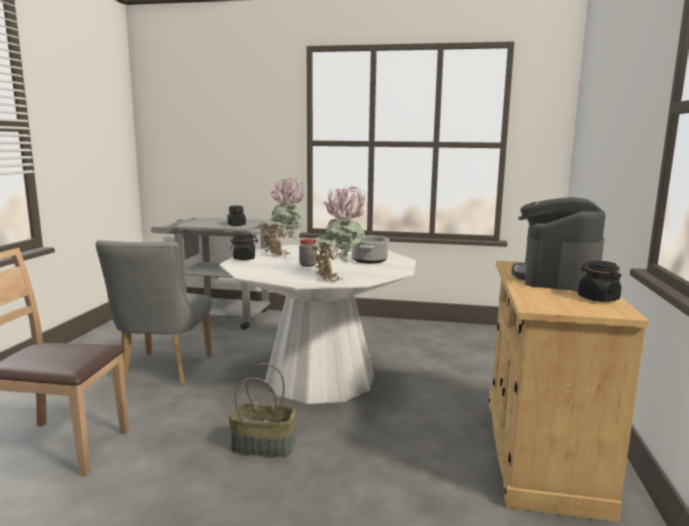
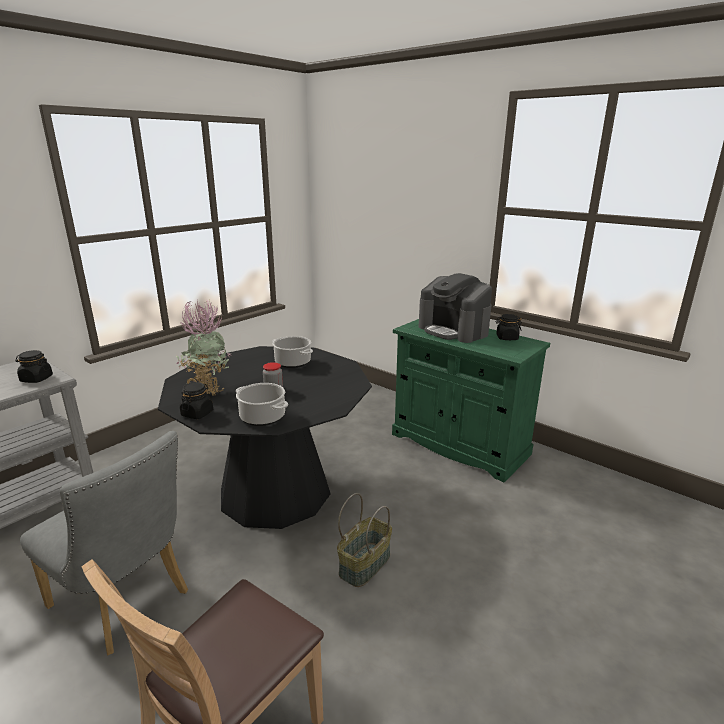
camera: 60 degrees left, 10 degrees up
white dining table [219,244,416,404] -> black dining table [158,346,372,529]
potted plant [307,185,365,281] -> none
beige cabinet [489,261,649,522] -> green cabinet [392,319,550,482]
none -> cooking pot [236,383,288,426]

